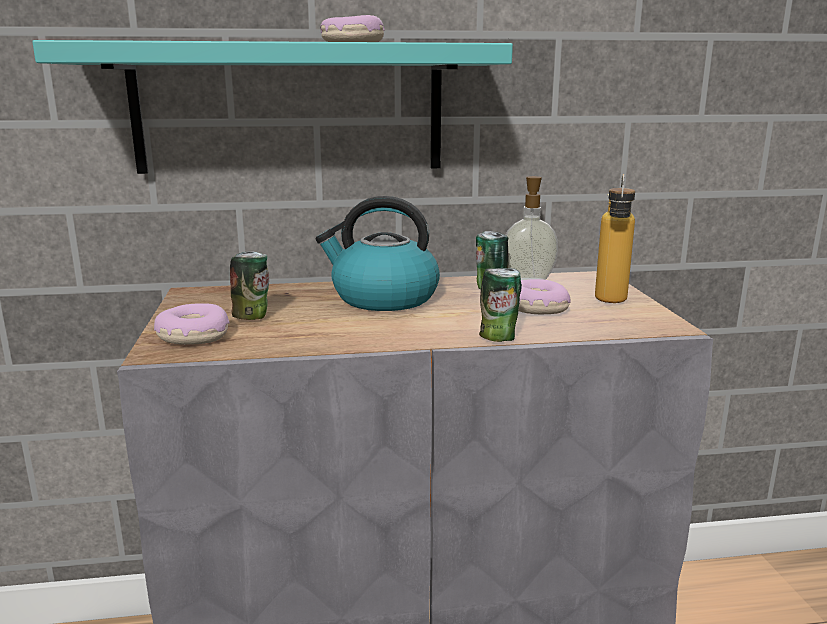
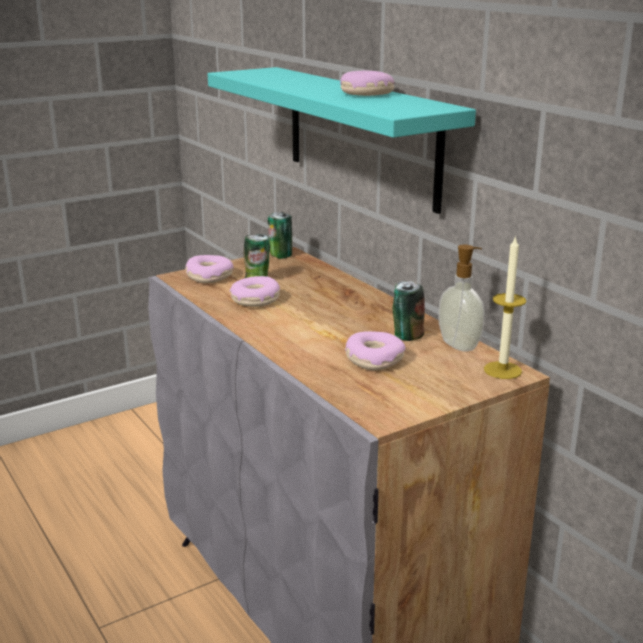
camera: 65 degrees right, 5 degrees up
kettle [316,196,440,311] -> none
can [479,268,522,342] -> can moved to [268,212,292,259]
bottle [595,174,635,303] -> none
none -> donut [229,276,280,307]
none -> candle [484,235,526,379]

